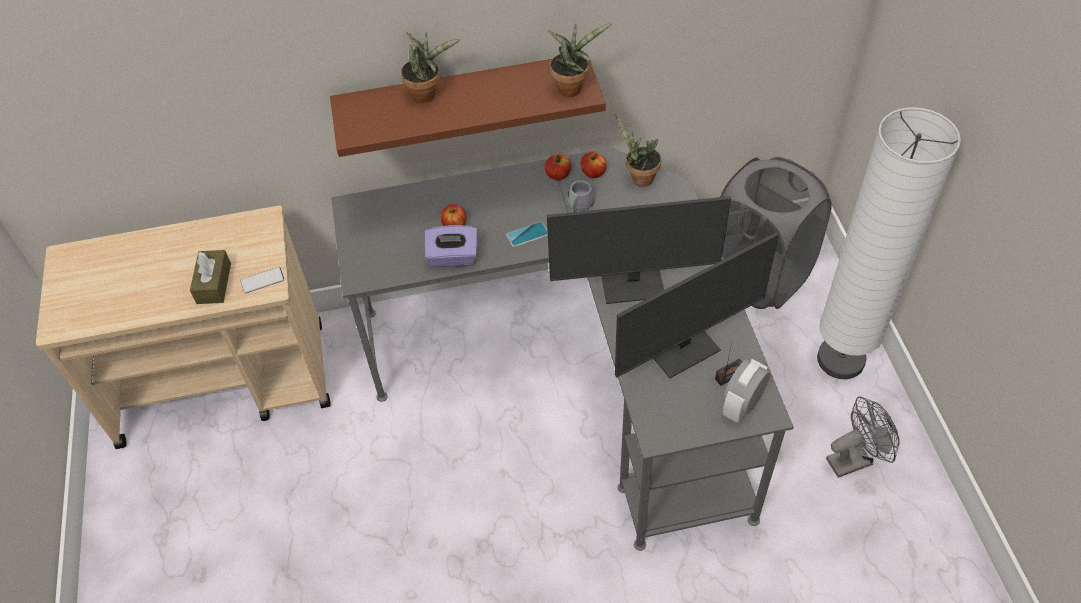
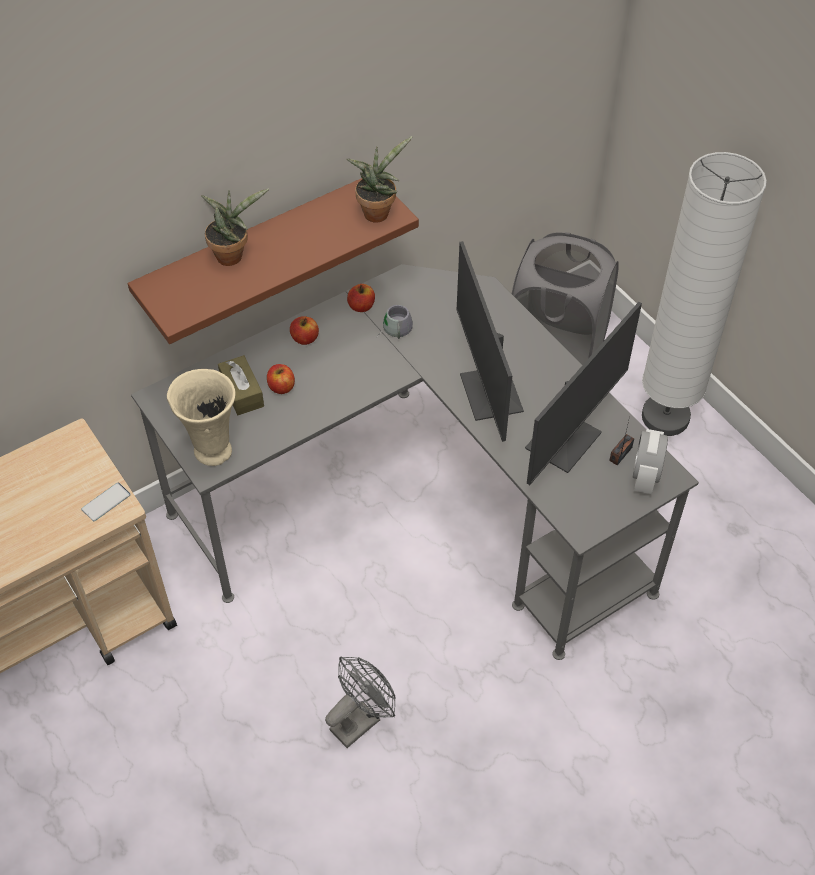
camera: 25 degrees left, 0 degrees up
brown tissue box [190,250,231,304] -> brown tissue box moved to [218,355,264,415]
purple tissue box [425,225,478,267] -> none
phone [506,222,548,247] -> none
monitor [547,196,731,304] -> monitor turned 105 degrees clockwise [457,241,524,442]
apple [581,152,607,178] -> apple moved to [290,316,319,345]
potted plant [615,112,661,187] -> none
grey fan [826,396,900,478] -> grey fan moved to [325,657,396,748]
none -> beige vase [167,369,235,466]

